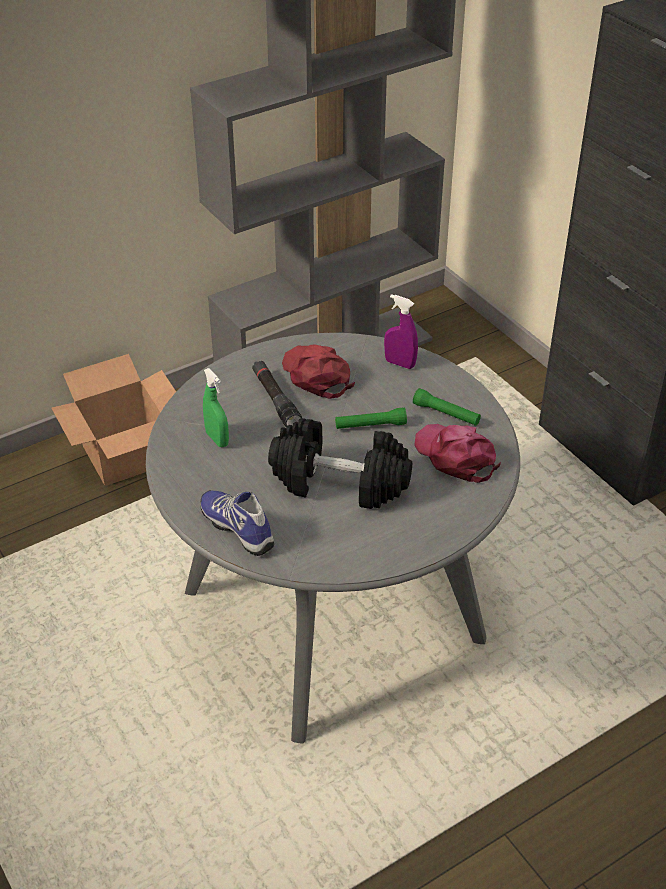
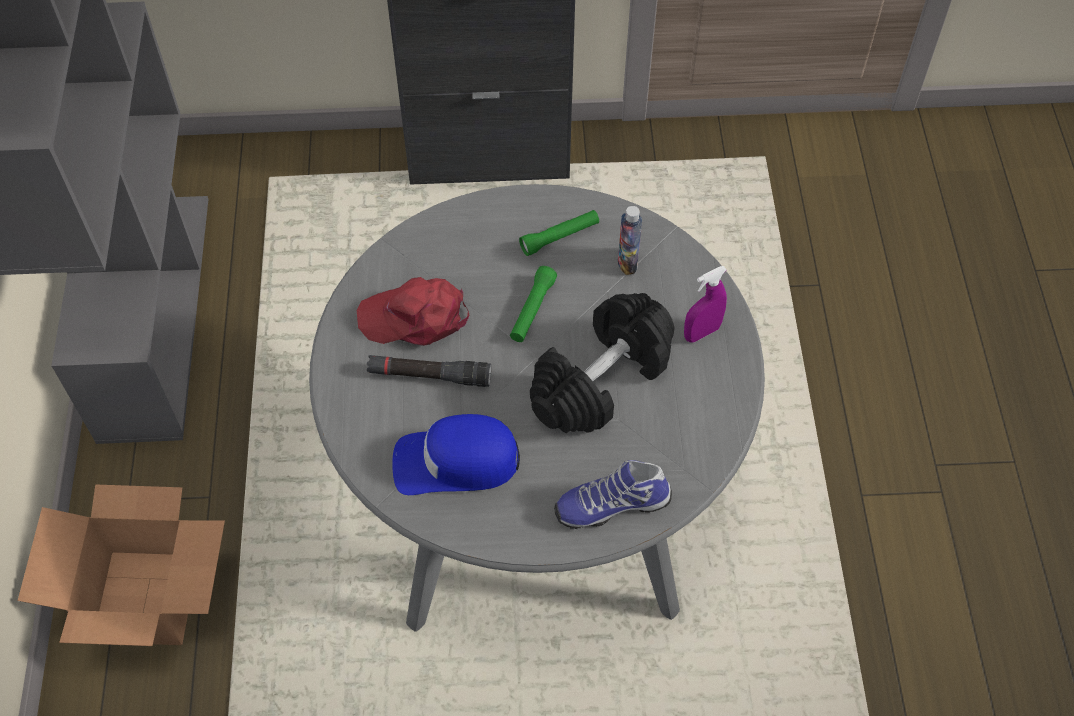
camera: 60 degrees left, 15 degrees up
green spray bottle [203,368,229,447] -> blue cap [392,414,520,495]
purple spray bottle [384,294,418,369] -> purple spray bottle moved to [684,266,727,343]
pink cap [414,424,501,483] -> bottle [618,206,642,275]

